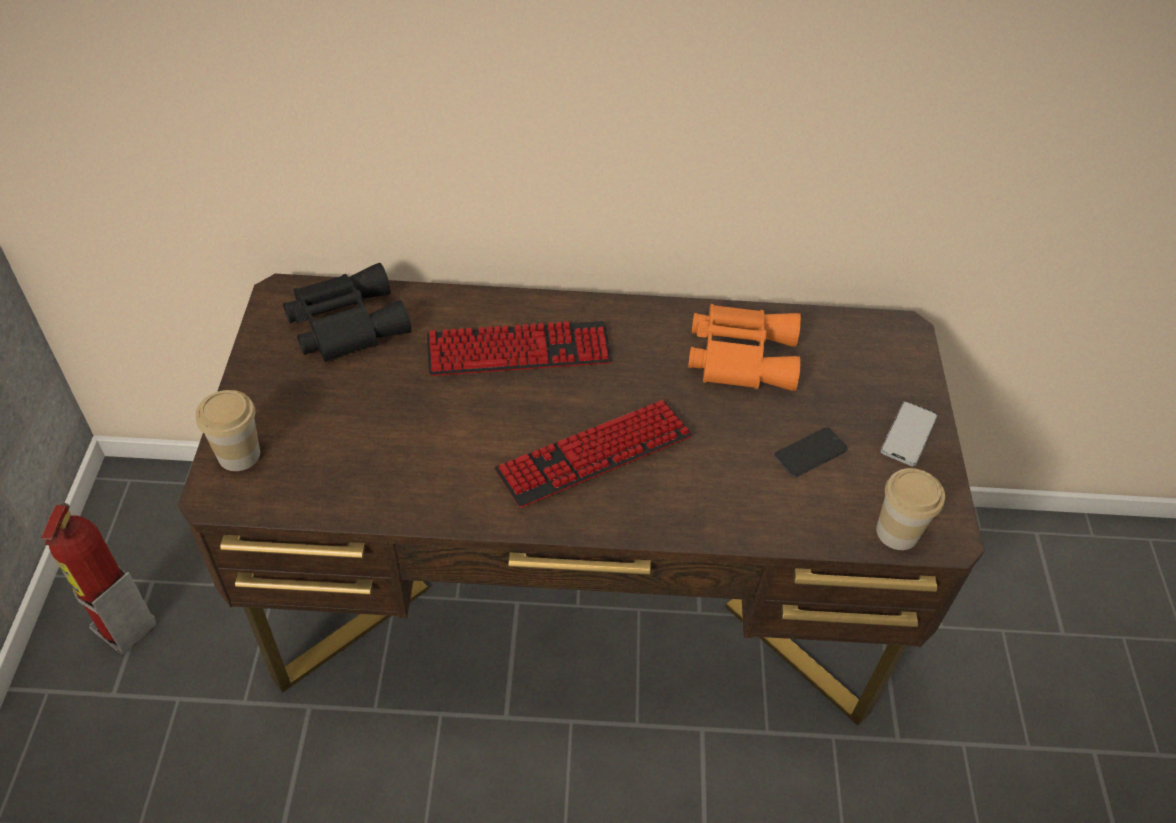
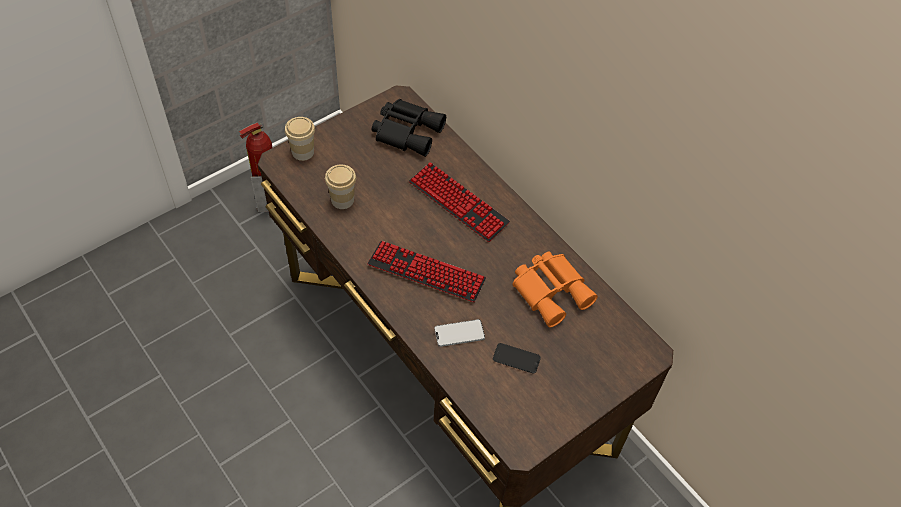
camera: 50 degrees right, 5 degrees up
cup [876,468,945,550] -> cup moved to [325,165,356,209]
phone [881,401,938,467] -> phone moved to [434,319,485,347]

